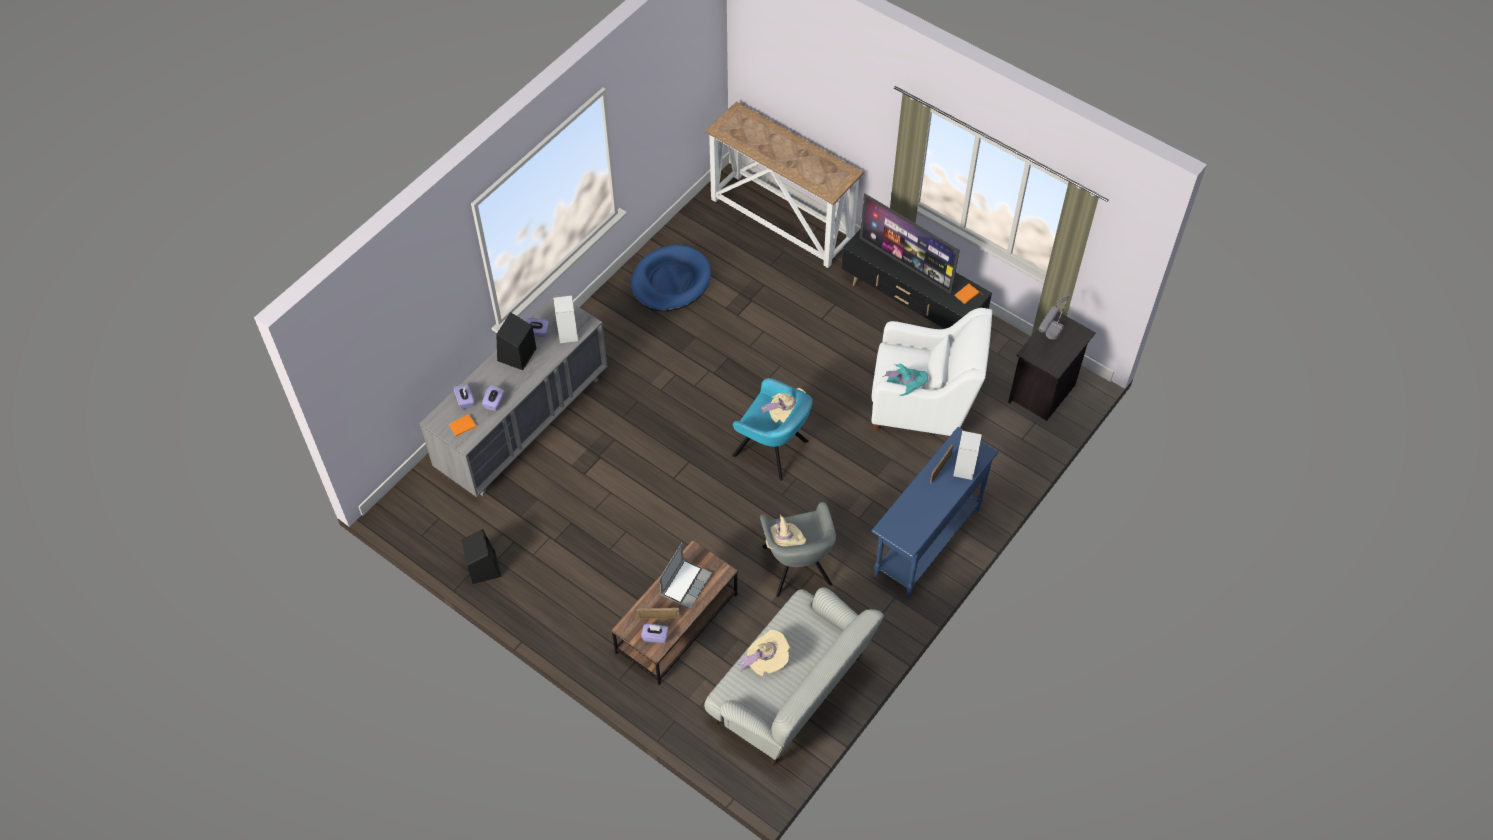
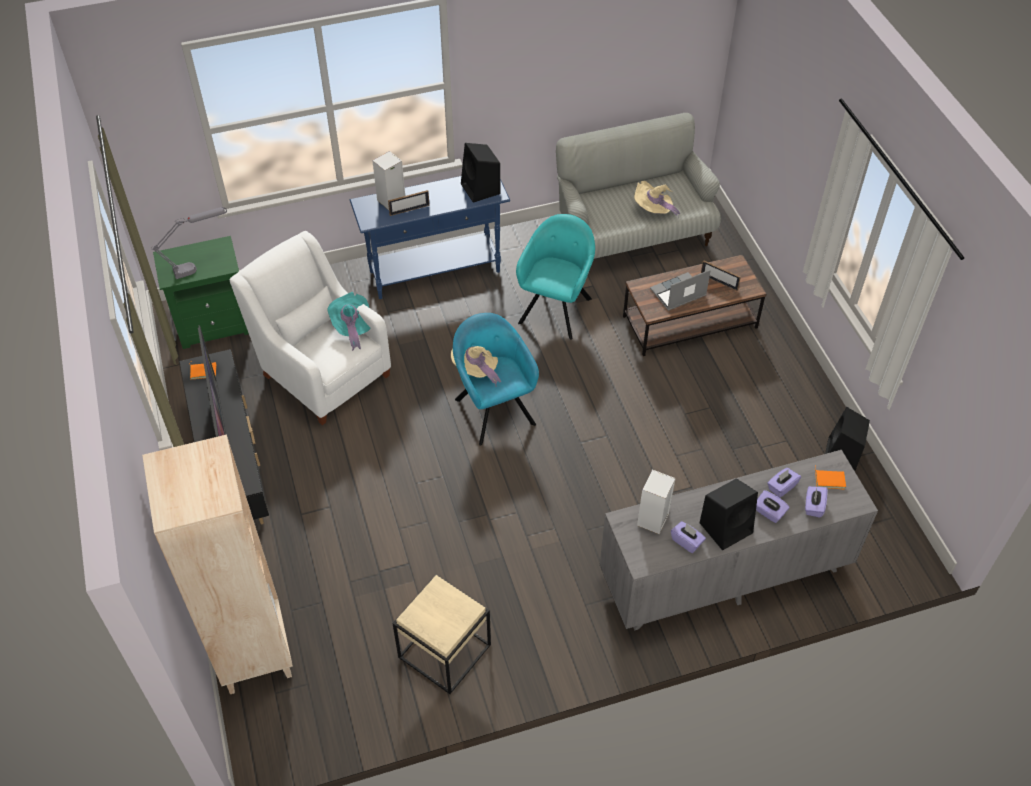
camera: 145 degrees left, 5 degrees down
blue dog bed [631,245,711,311] -> beige side table [392,575,491,694]
purple tissue box [641,624,668,643] -> purple tissue box moved to [756,490,790,523]
console table [706,101,864,268] -> beige bookcase [142,434,293,694]
grey armchair [760,502,836,597] -> turquoise armchair [516,214,595,340]
beige hat [764,514,806,549] -> none
black nightstand [1008,312,1096,421] -> green nightstand [153,236,249,349]
none -> black speaker [461,143,501,203]

